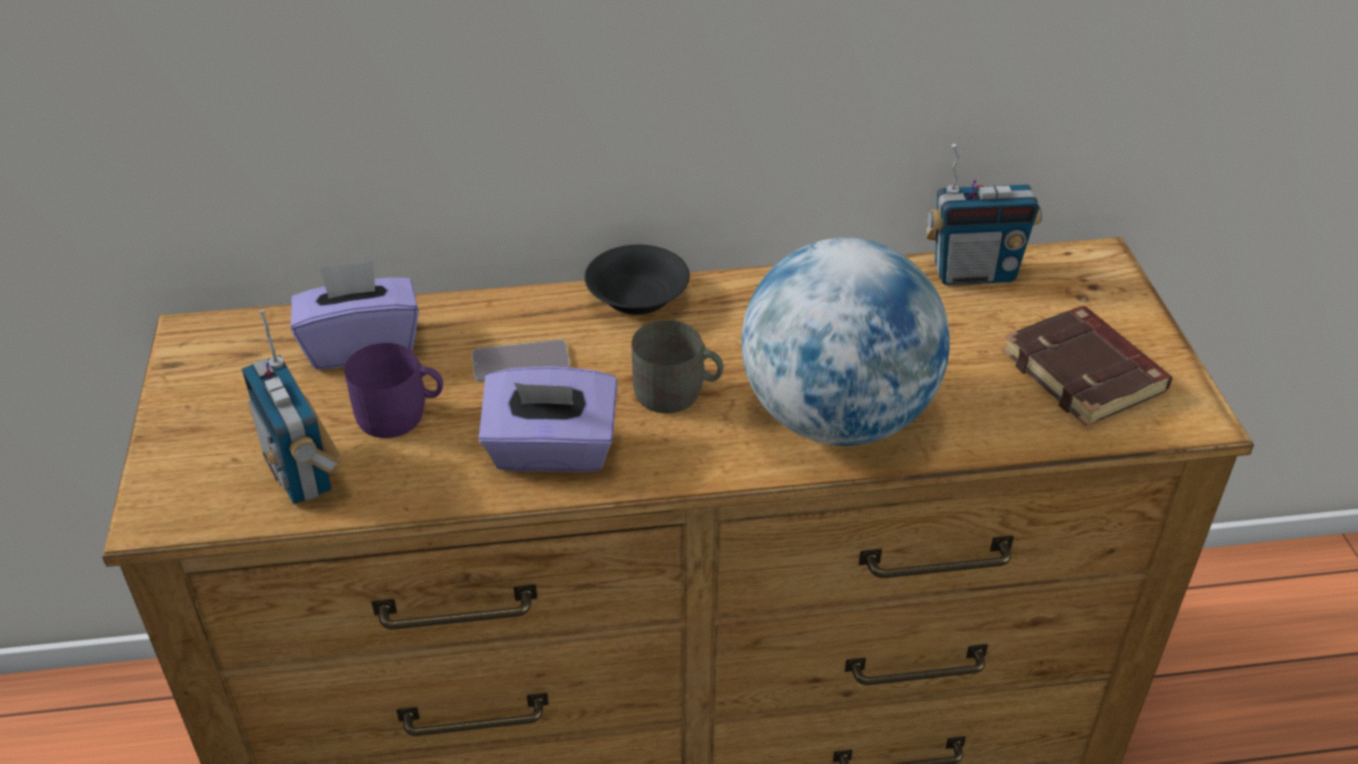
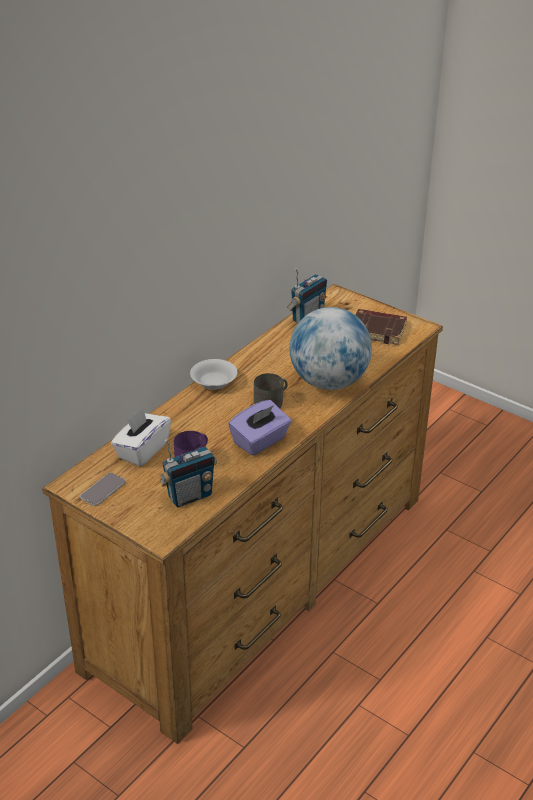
camera: 45 degrees left, 5 degrees down
radio [242,310,342,504] -> radio turned 45 degrees counterclockwise [160,439,217,507]
purple tissue box [291,260,419,370] -> white tissue box [111,408,171,467]
phone [472,339,570,382] -> phone moved to [80,473,126,506]
black bowl [585,245,690,315] -> white bowl [190,359,237,390]

